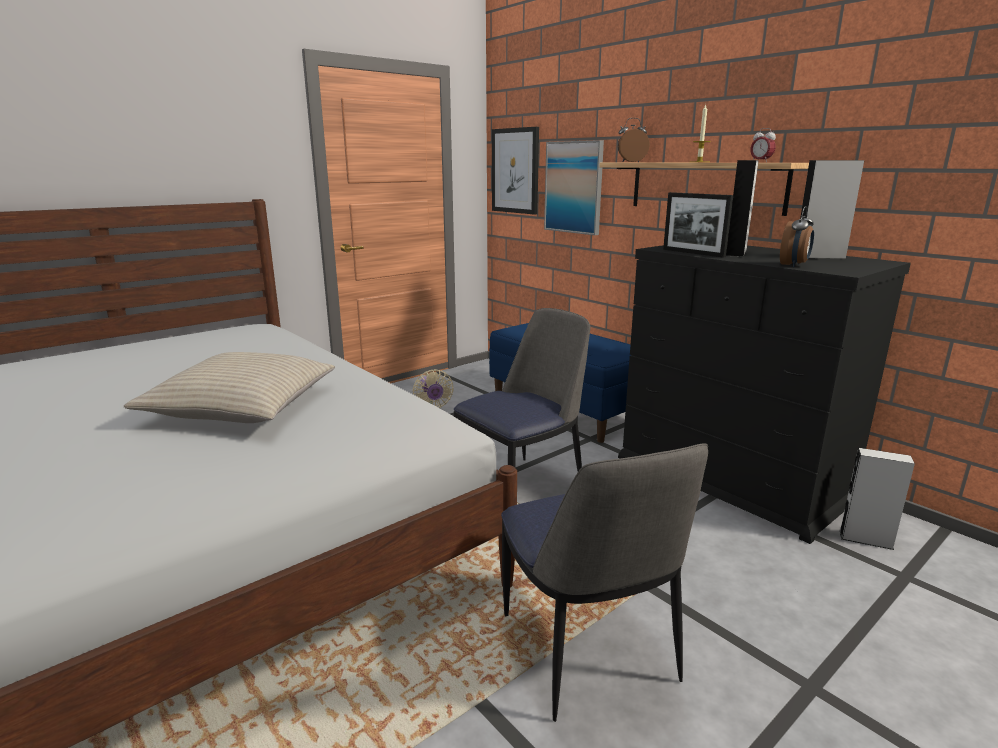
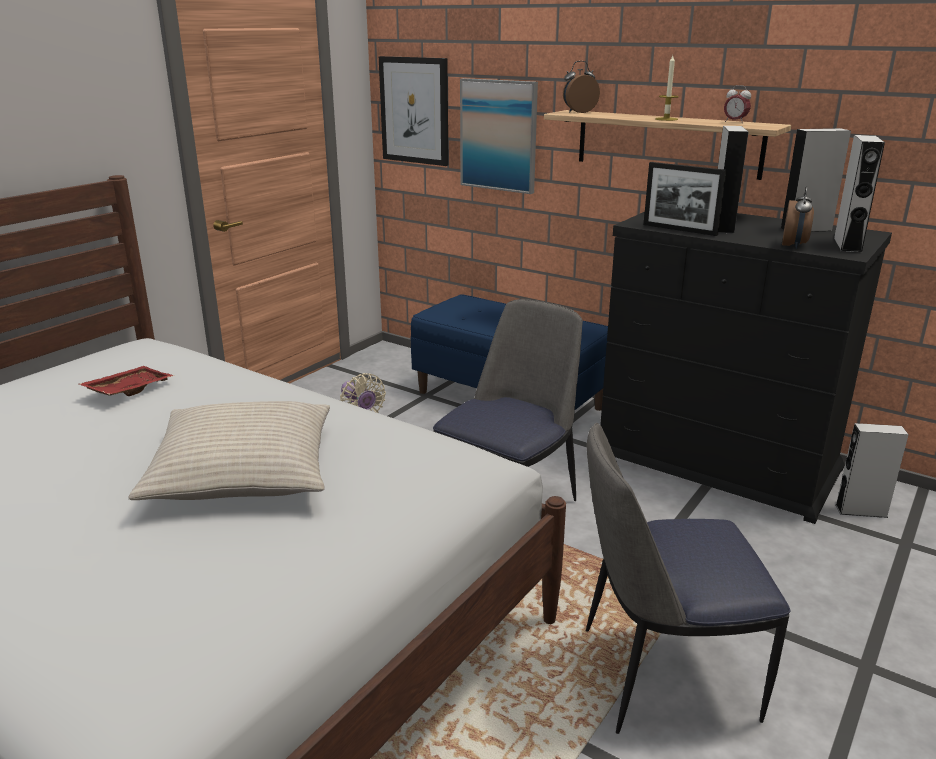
camera: 15 degrees left, 5 degrees up
chair [501,443,708,722] -> chair turned 120 degrees clockwise [586,423,791,734]
none -> red tray [79,366,174,396]
none -> grey speaker [834,135,885,253]

